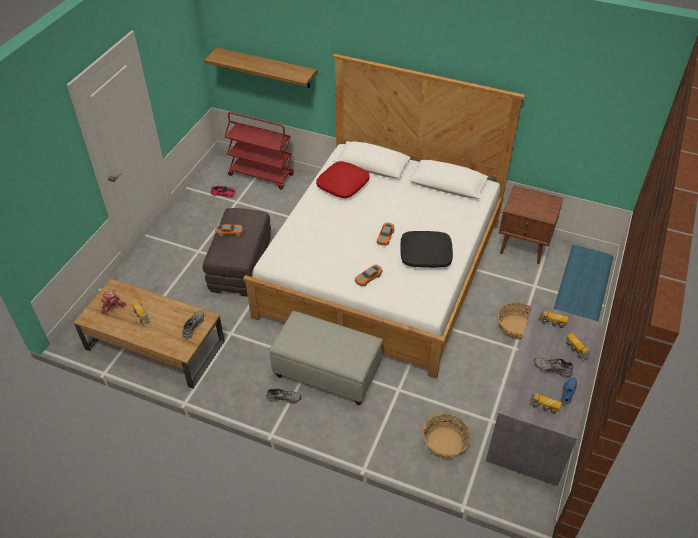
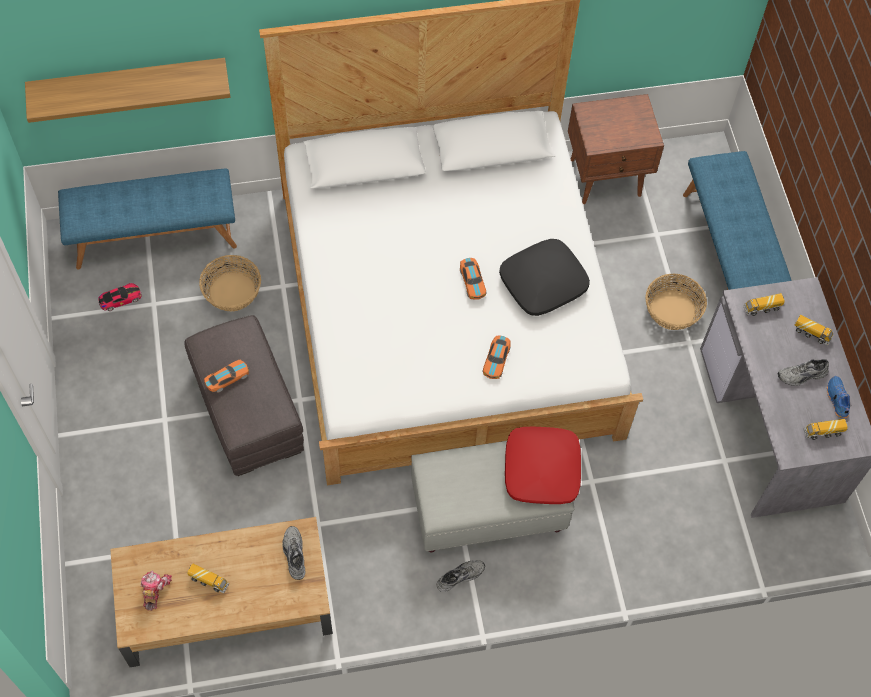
camera: 35 degrees left, 15 degrees up
red cart [224,112,294,190] -> blue bench [58,168,237,270]
red pillow [316,161,369,198] -> red pillow moved to [505,427,581,504]
basket [423,414,471,459] -> basket moved to [199,255,261,312]

